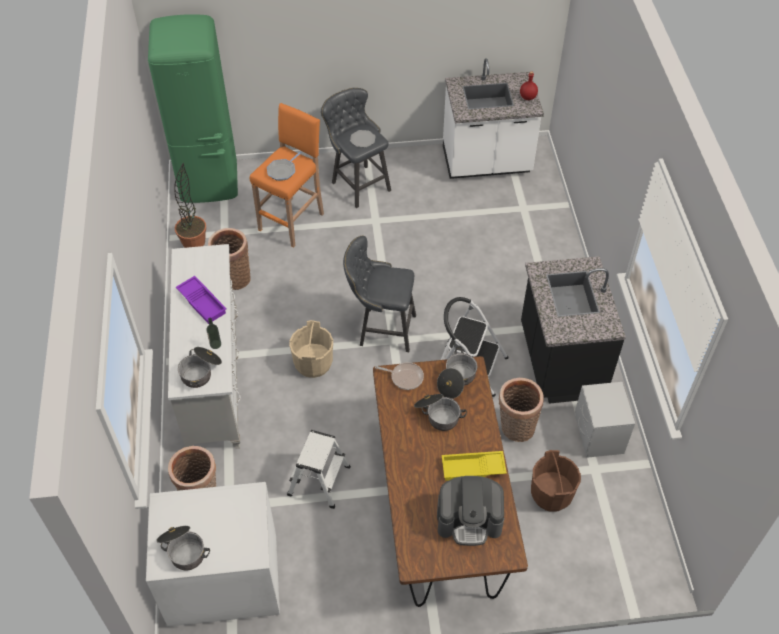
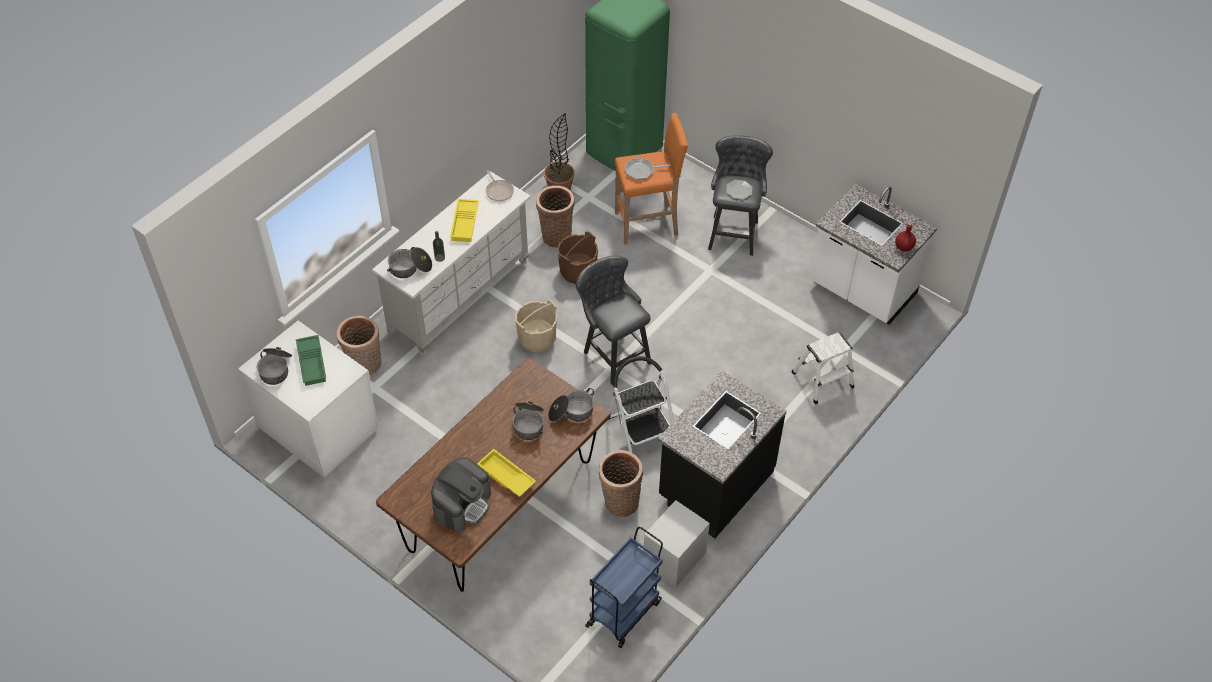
camera: 45 degrees right, 0 degrees up
purple tray [176,276,227,324] -> yellow tray [450,199,479,242]
white step ladder [287,430,351,509] -> white step ladder moved to [791,331,854,404]
frying pan [375,362,424,390] -> frying pan moved to [486,170,514,201]
coffee machine [437,476,504,546] -> coffee machine turned 105 degrees counterclockwise [431,457,491,533]
brown bucket [531,450,581,512] -> brown bucket moved to [557,231,598,284]
none -> green tray [296,335,326,386]
none -> blue cart [585,527,663,648]

